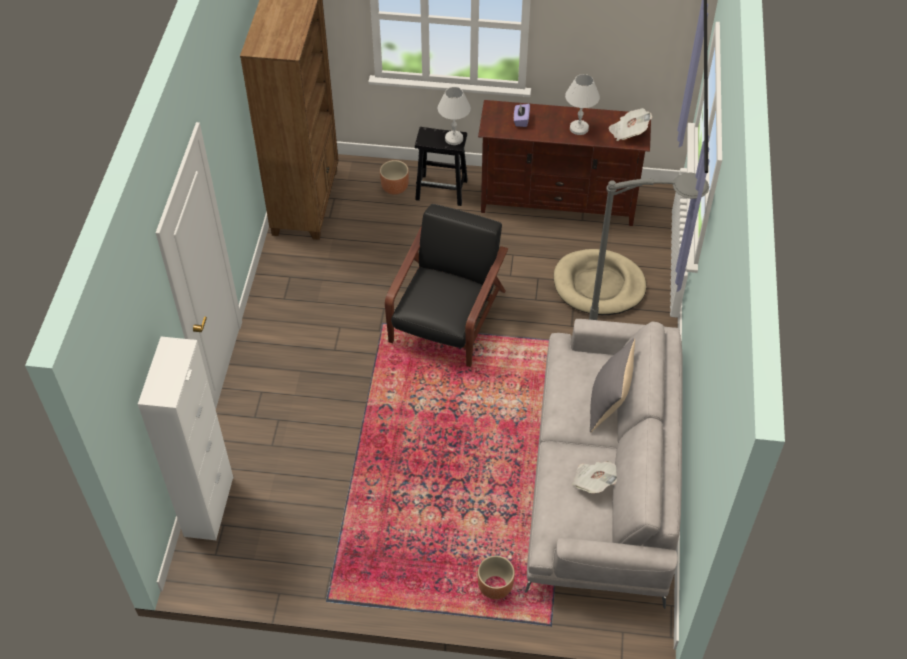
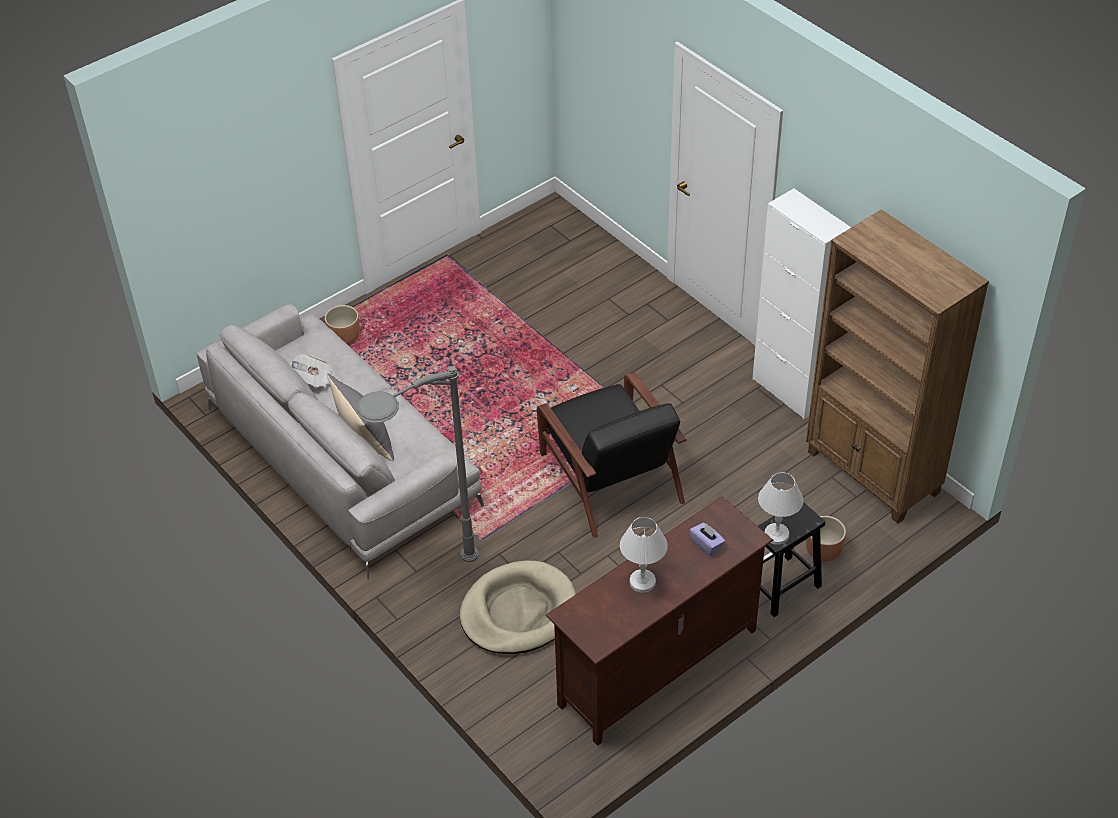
camera: 135 degrees right, 5 degrees down
white cabinet [138,337,233,540] -> white cabinet moved to [752,188,851,419]
newspaper [608,108,652,141] -> none

